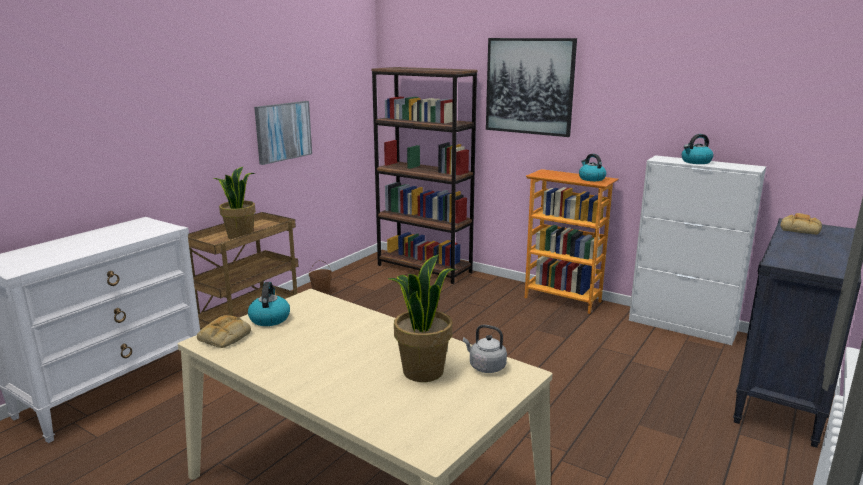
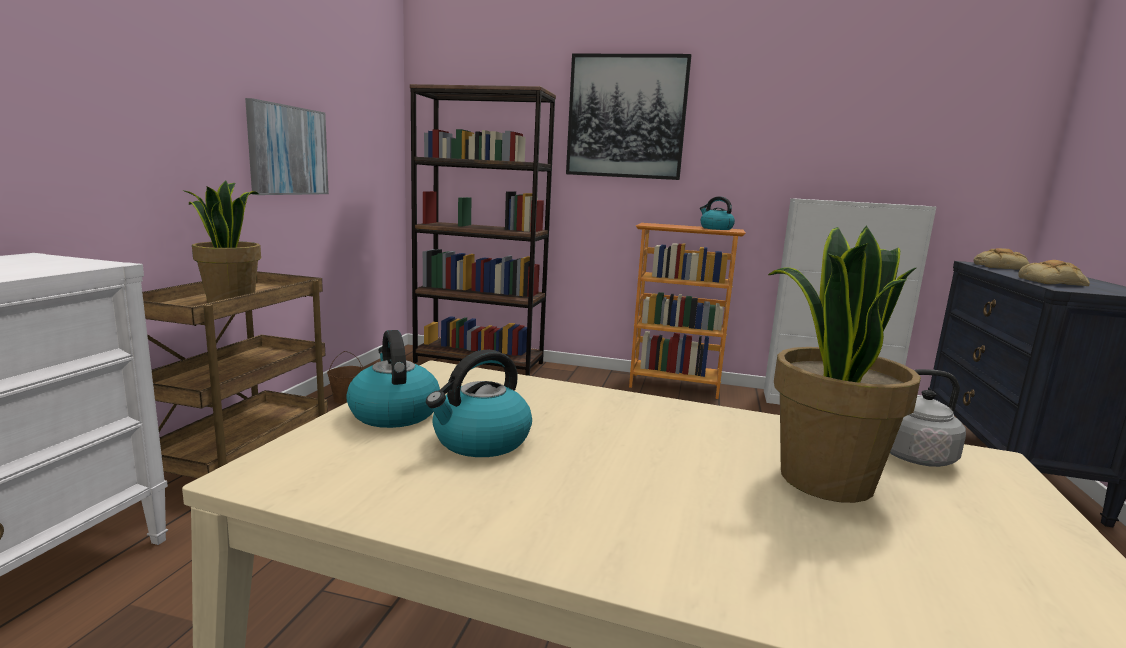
camera: 20 degrees left, 5 degrees down
bread [197,315,251,348] -> bread moved to [1018,260,1090,286]
kettle [682,134,714,164] -> kettle moved to [426,350,532,457]

